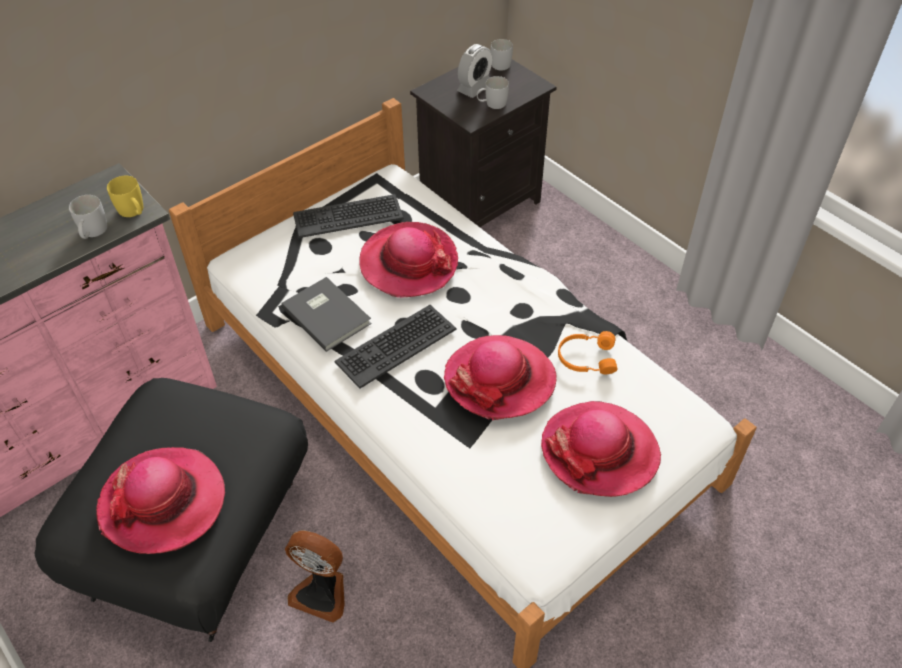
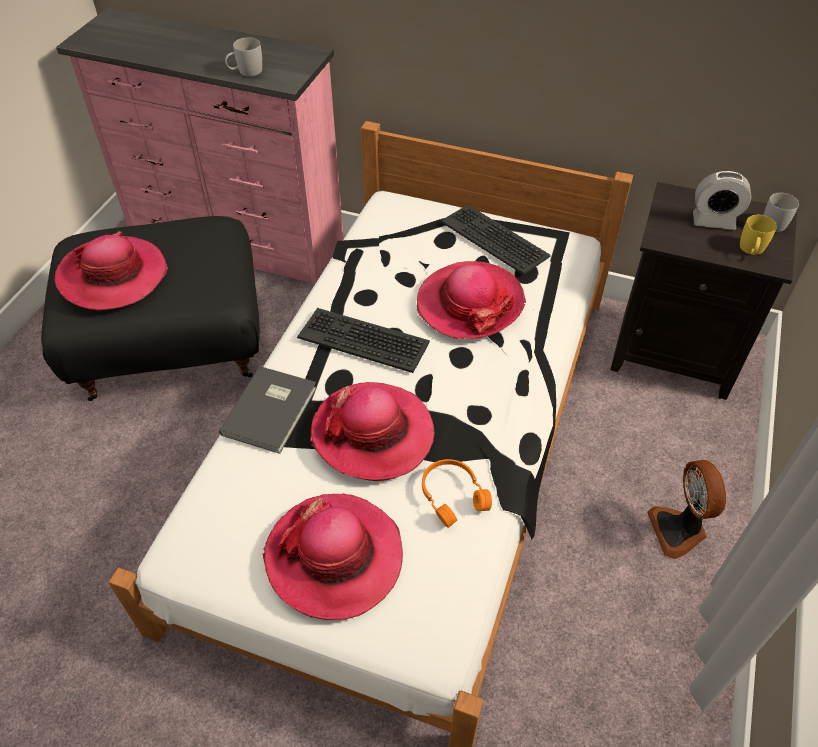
camera: 60 degrees right, 0 degrees up
yellow mug [107,176,143,217] -> yellow mug moved to [740,215,777,255]
grey book [281,277,372,352] -> grey book moved to [219,366,317,454]
fan [285,530,345,623] -> fan moved to [647,460,726,559]
white mug [477,76,509,109] -> none

